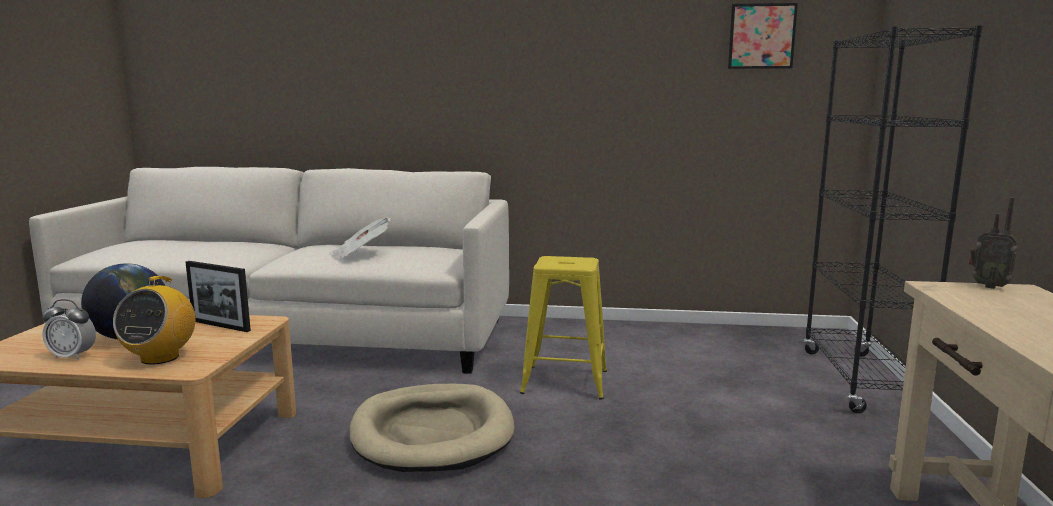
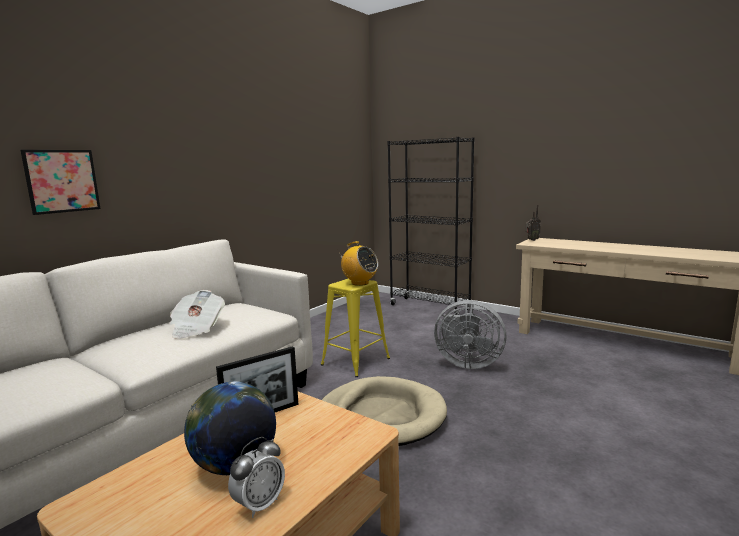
camera: 60 degrees left, 0 degrees up
radio [113,276,196,365] -> radio moved to [337,241,378,286]
picture [728,3,798,69] -> picture moved to [21,150,100,215]
none -> grey fan [434,300,507,369]

